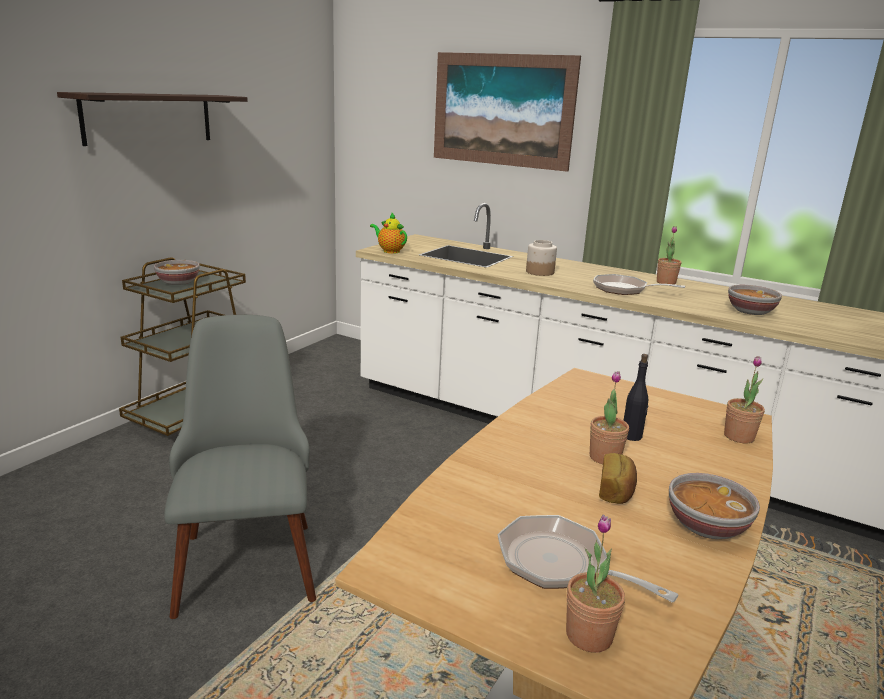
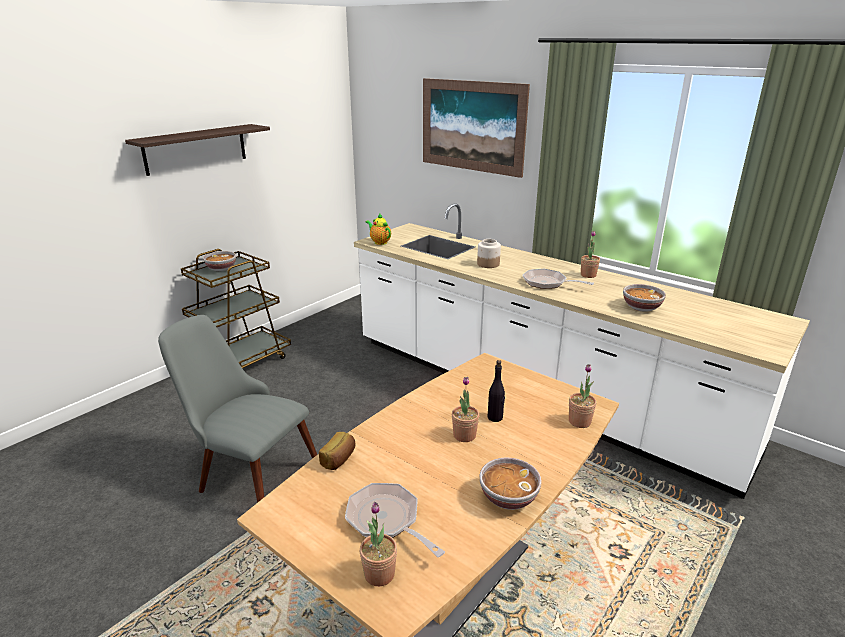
camera: 10 degrees right, 5 degrees up
grey chair [164,315,316,619] -> grey chair turned 60 degrees counterclockwise [158,315,317,503]
bread [599,453,637,504] -> bread moved to [319,432,355,470]

